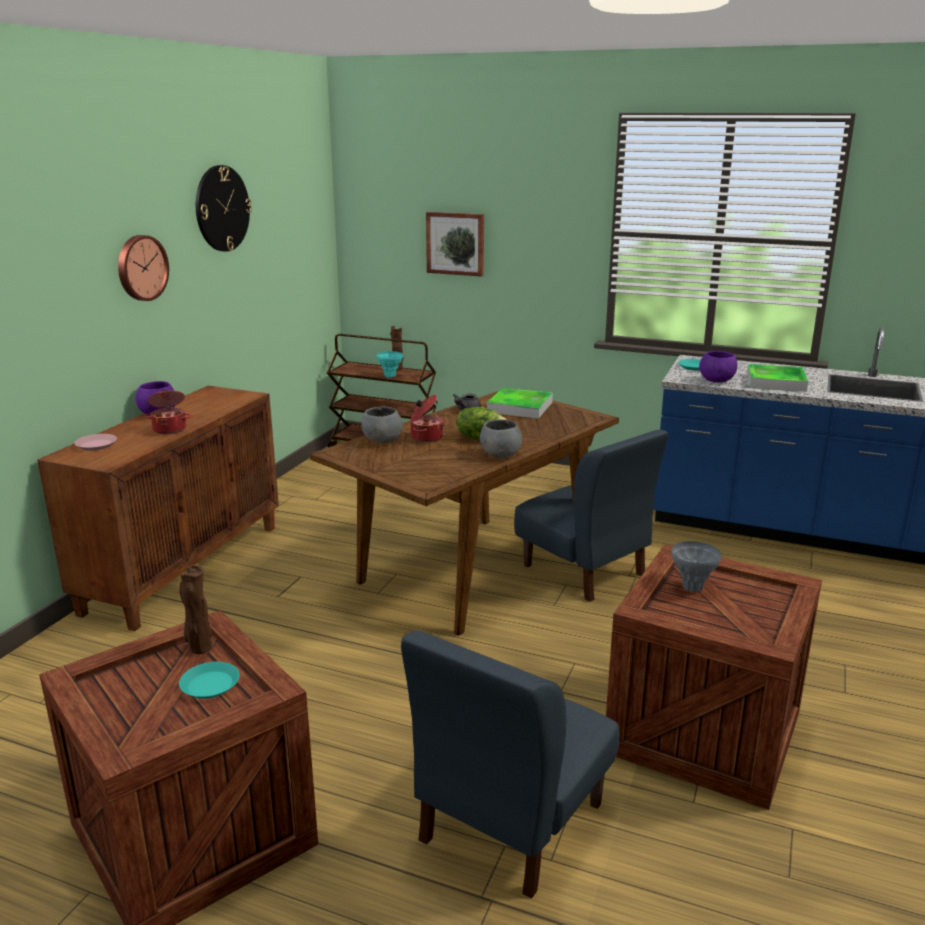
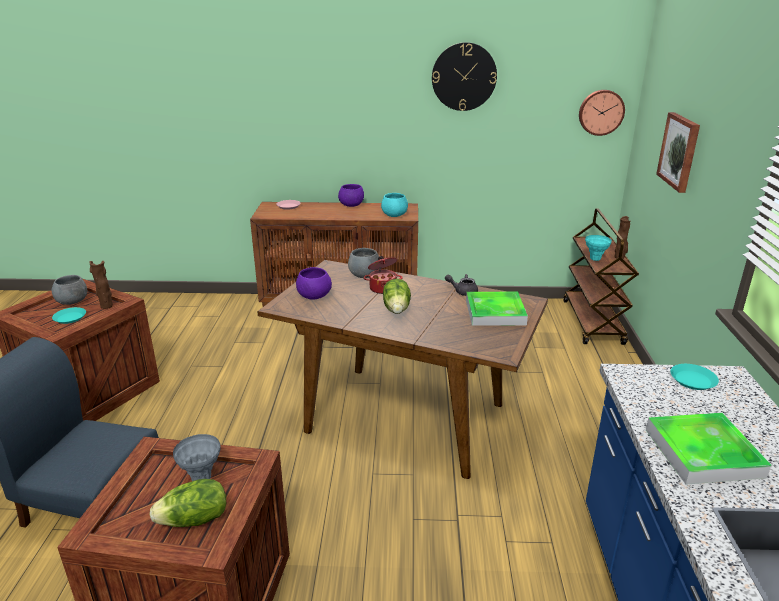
camera: 70 degrees right, 5 degrees up
wall clock [118,235,169,301] -> wall clock moved to [579,90,625,136]
cooking pot [145,390,191,434] -> none
grey bowl [480,419,522,458] -> grey bowl moved to [52,275,87,305]
blue chair [514,430,668,602] -> none
purple bowl [699,351,737,383] -> purple bowl moved to [296,267,332,300]
none -> lettuce [149,479,226,527]
none -> turquoise bowl [381,193,408,217]

